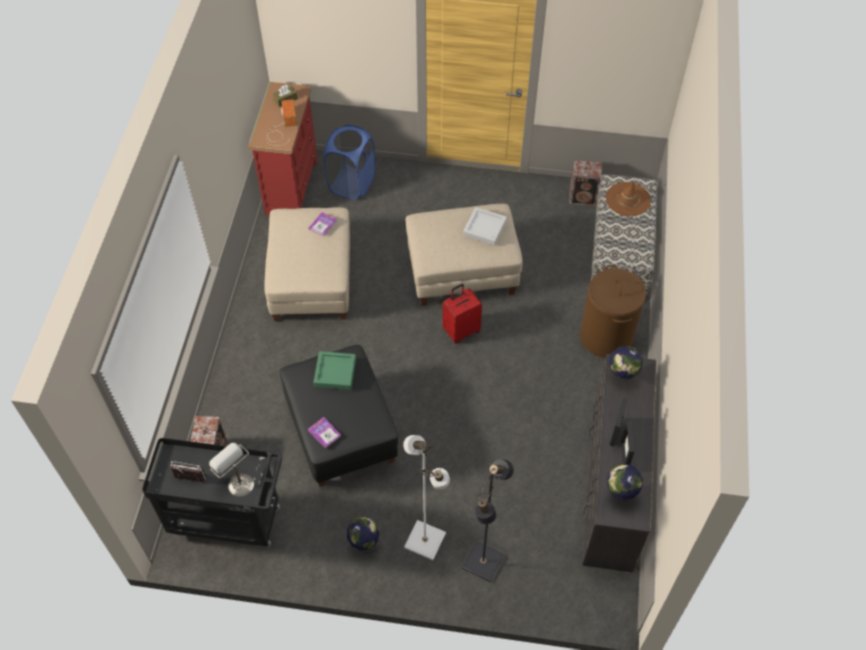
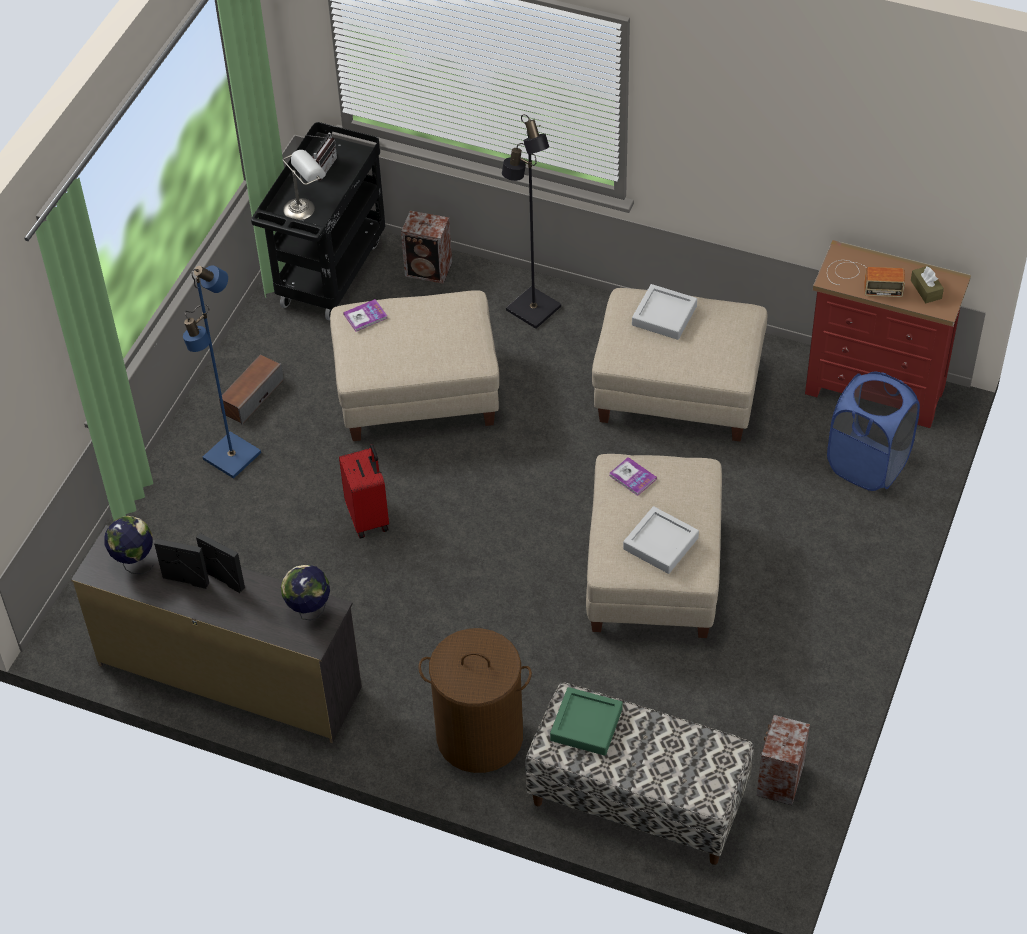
camera: 105 degrees right, 5 degrees down
black ottoman [280,345,398,487] -> beige ottoman [330,290,499,441]
book [309,212,337,236] -> book moved to [609,457,657,496]
green tray [314,351,356,390] -> green tray moved to [550,687,623,756]
globe [347,517,379,553] -> speaker [219,354,284,424]
white floor lamp [403,435,450,560] -> blue floor lamp [183,265,261,479]
red suitcase [443,284,482,343] -> red suitcase moved to [339,444,389,538]
black floor lamp [462,459,514,582] -> black floor lamp moved to [502,114,561,329]
brown hat [606,181,651,216] -> none
none -> grey tray [632,284,697,340]

